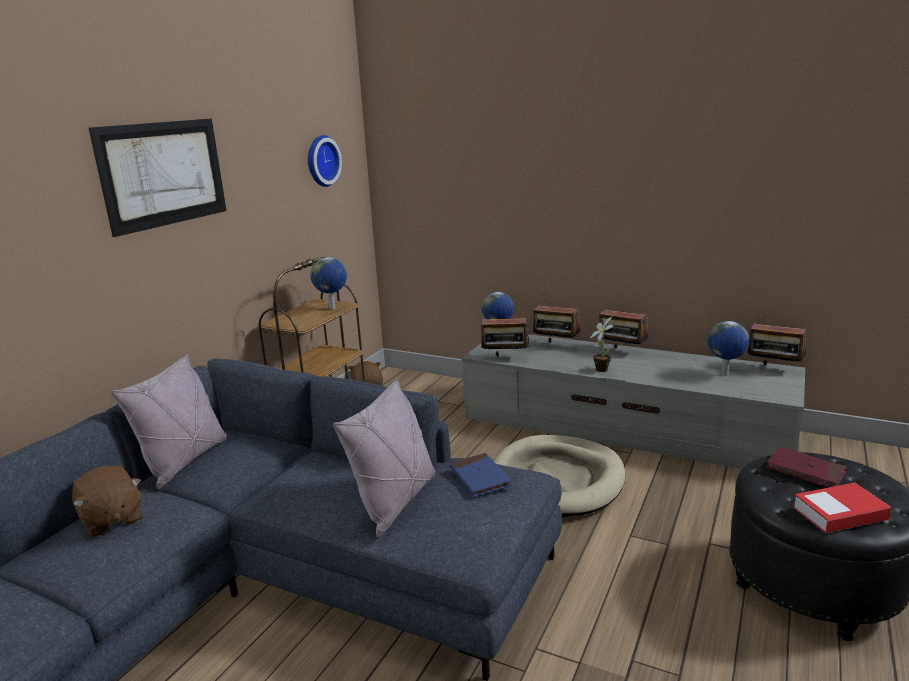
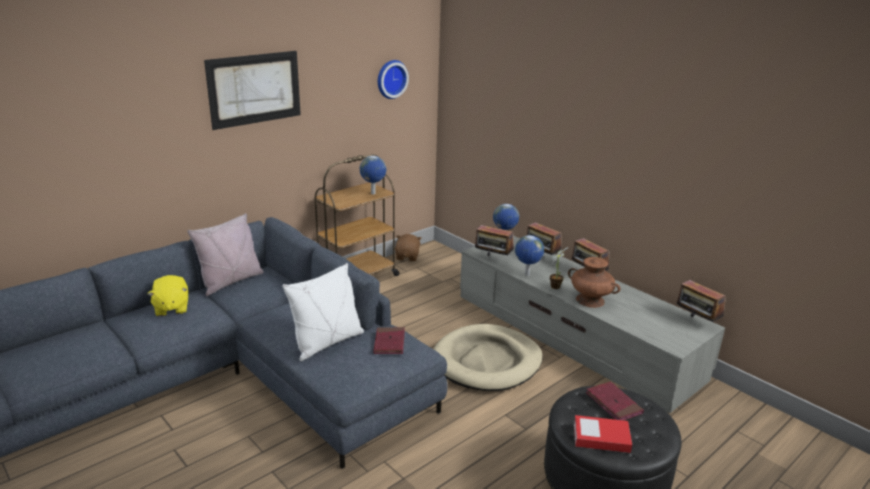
camera: 20 degrees right, 5 degrees up
brown plush toy [72,466,142,538] -> yellow plush toy [147,275,188,316]
purple pillow [333,378,435,537] -> white pillow [282,263,364,362]
blue book [449,453,512,497] -> red book [373,327,405,354]
globe [708,321,749,376] -> globe moved to [515,235,544,276]
none -> brown vase [568,257,621,308]

